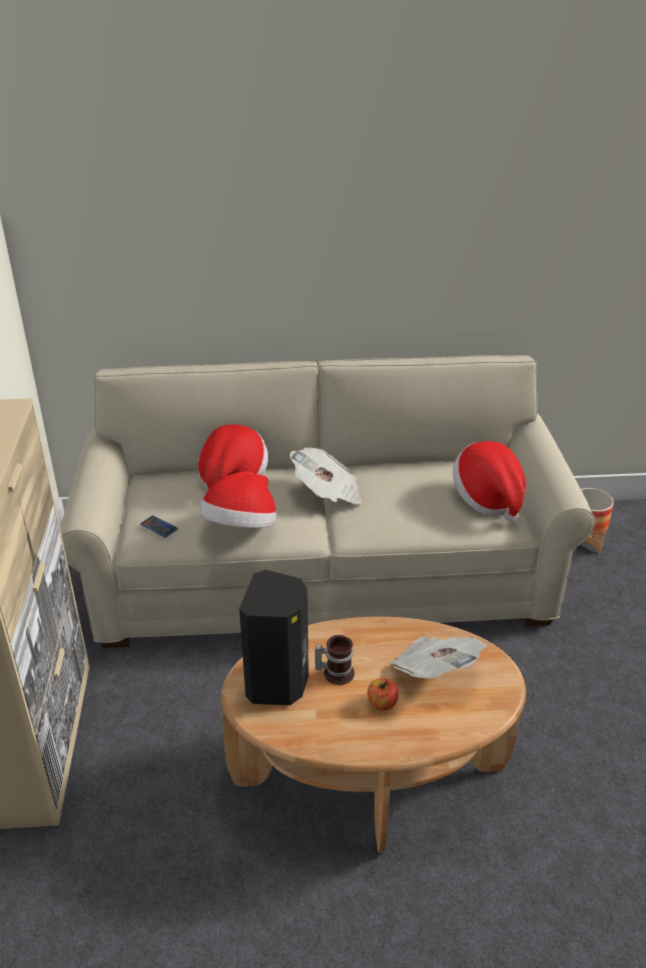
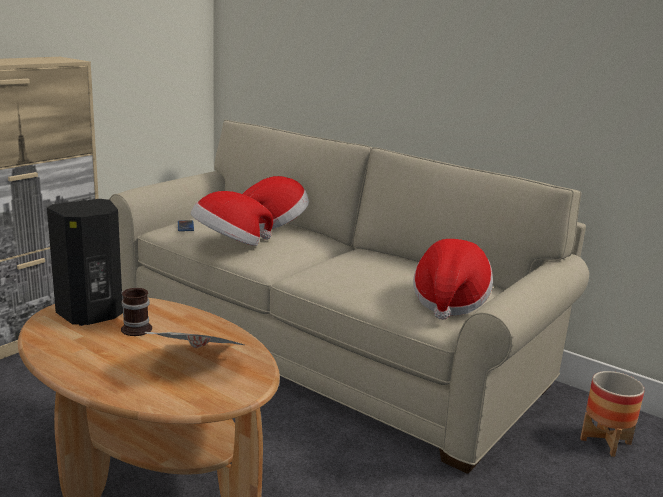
camera: 40 degrees right, 15 degrees down
newspaper [290,447,362,505] -> none
apple [367,678,398,710] -> none

